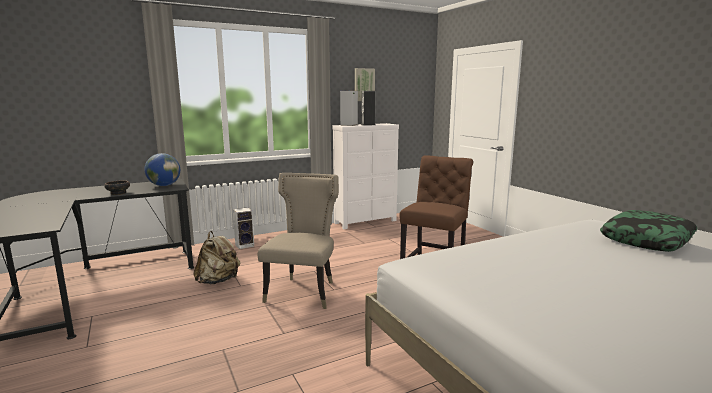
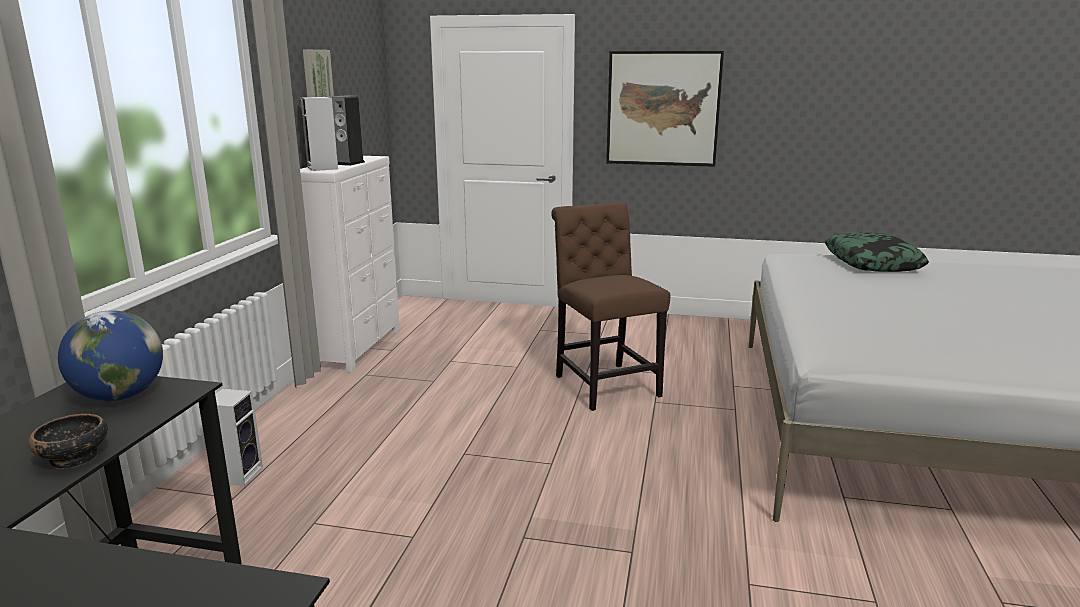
camera: 50 degrees left, 5 degrees up
beige backpack [193,231,241,284] -> none
beige chair [258,173,339,309] -> none
none -> picture [606,51,724,167]

